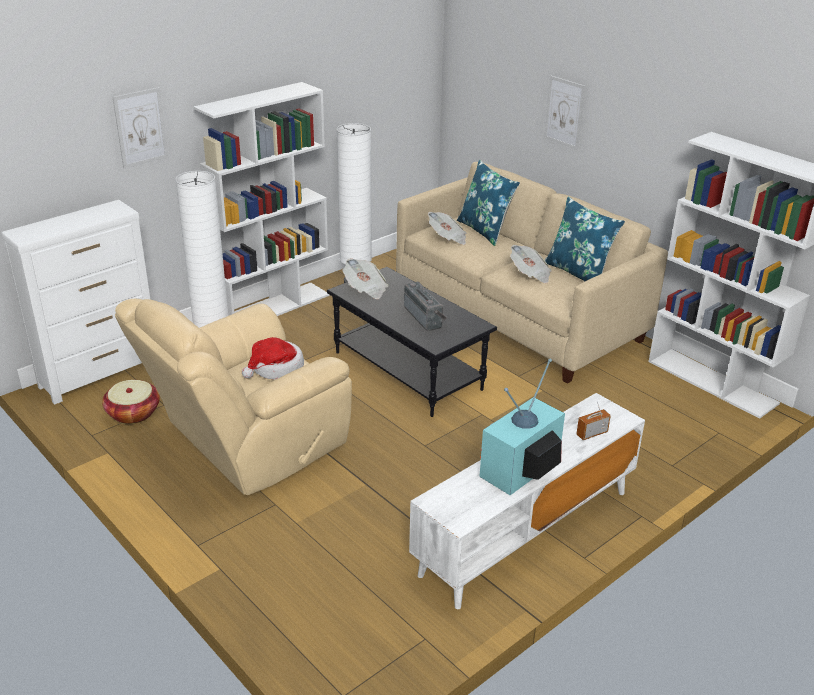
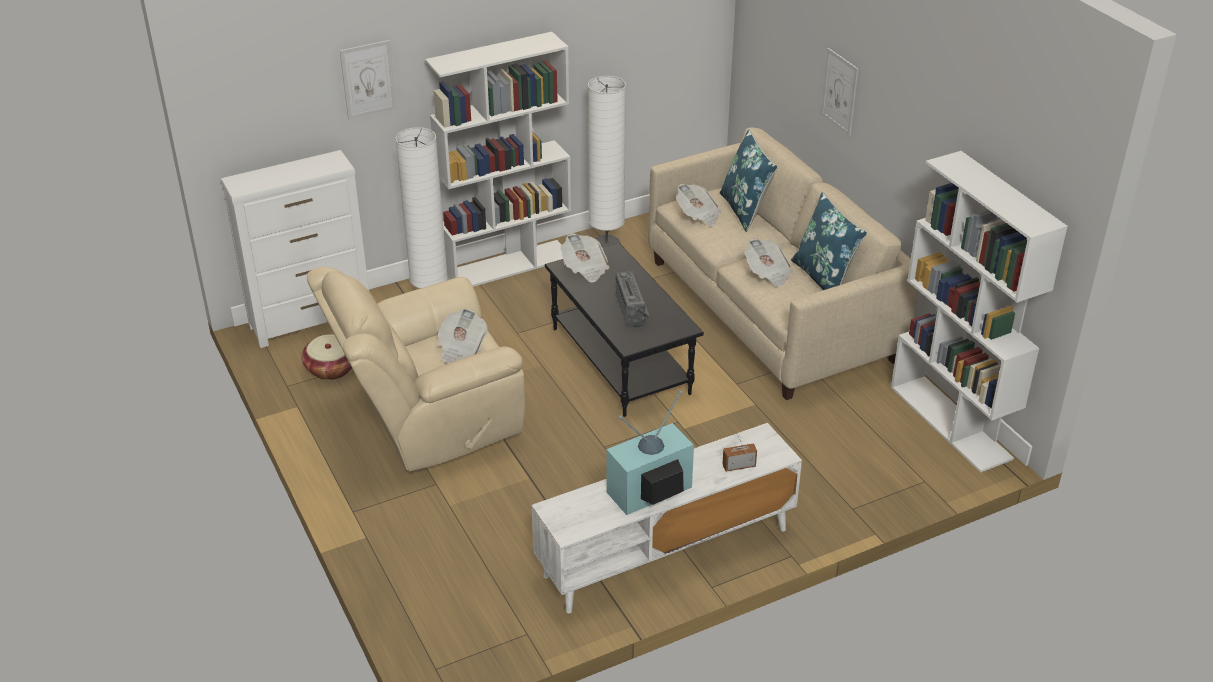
camera: 15 degrees right, 5 degrees up
hat [242,337,304,379] -> newspaper [437,308,488,363]

